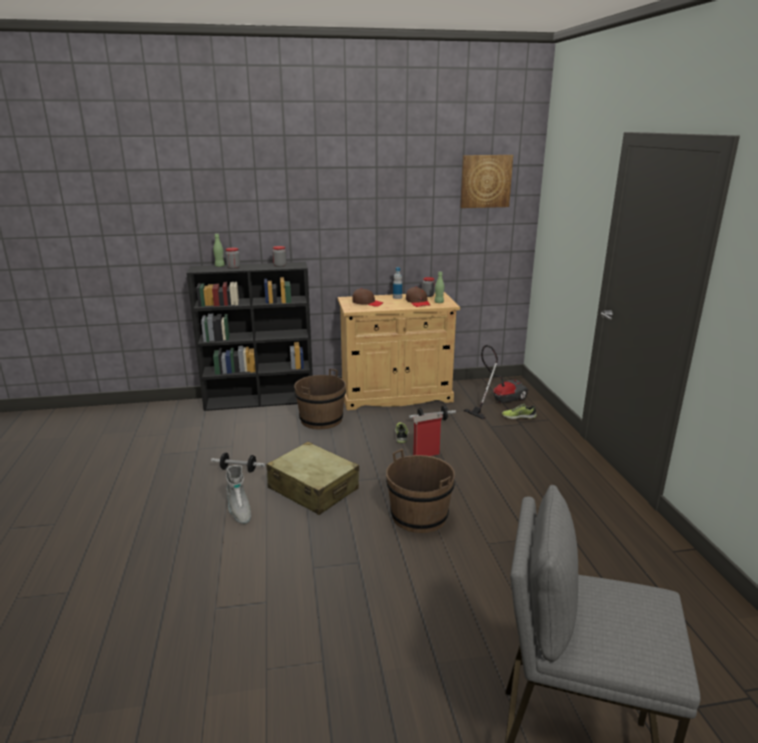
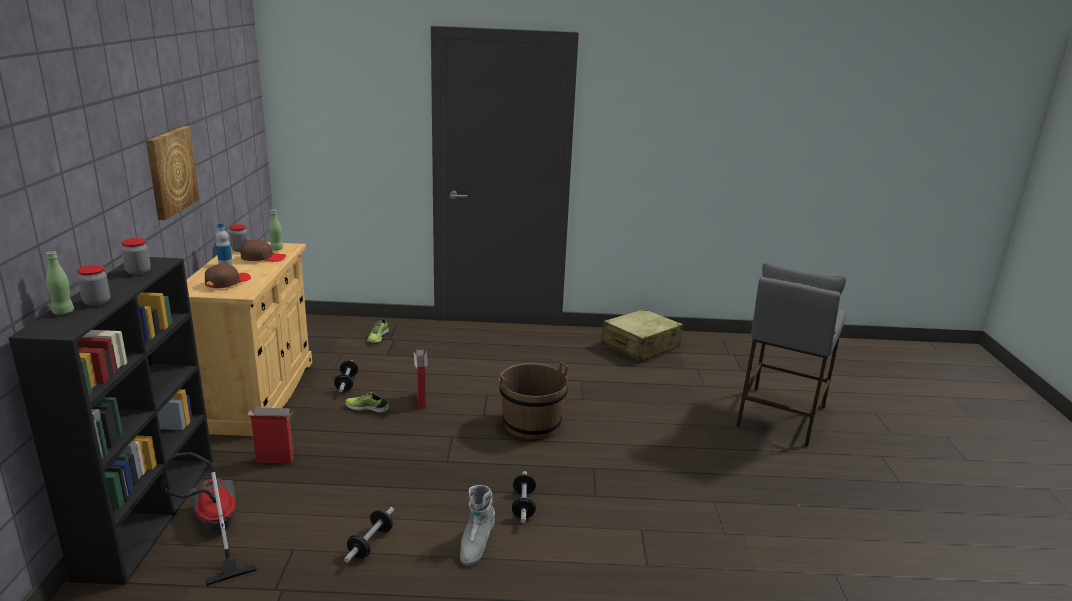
camera: 80 degrees left, 0 degrees up
grey boot [226,465,251,524] -> grey boot turned 120 degrees clockwise [460,485,495,566]
beige suitcase [266,442,359,515] -> beige suitcase moved to [601,309,683,362]
brown bucket [294,369,346,429] -> cardboard box [248,407,294,463]
picture [460,155,513,208] -> picture moved to [146,126,199,220]
vacuum cleaner [464,345,529,420] -> vacuum cleaner moved to [161,452,257,586]
none -> dumbbell [512,471,536,523]

